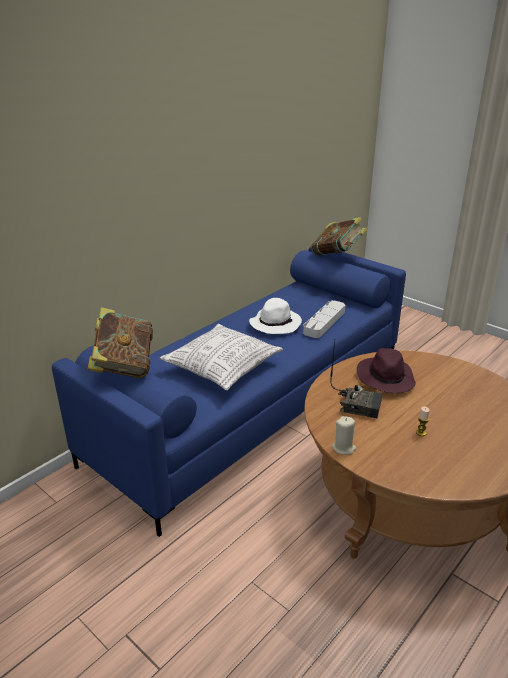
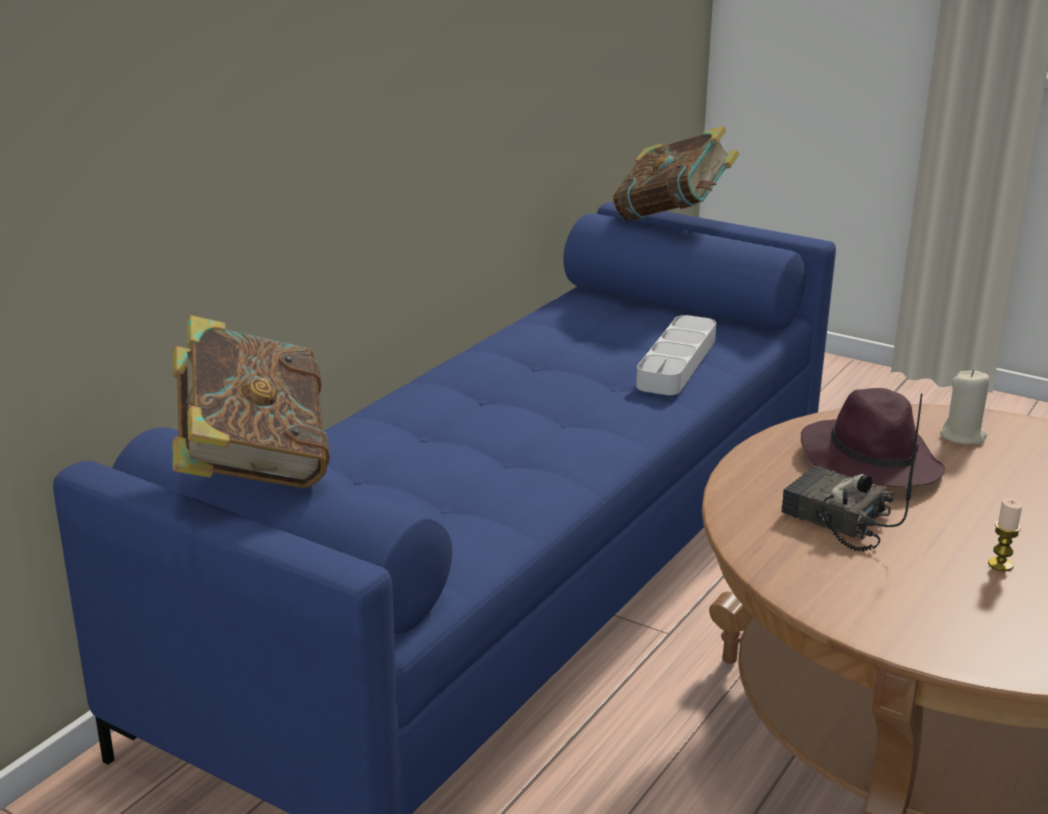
camera: 10 degrees left, 5 degrees down
pillow [160,324,283,390] -> none
white hat [249,298,302,334] -> none
radio [330,341,382,418] -> radio turned 150 degrees counterclockwise [781,393,922,552]
beige candle [332,416,356,455] -> beige candle moved to [940,369,989,445]

